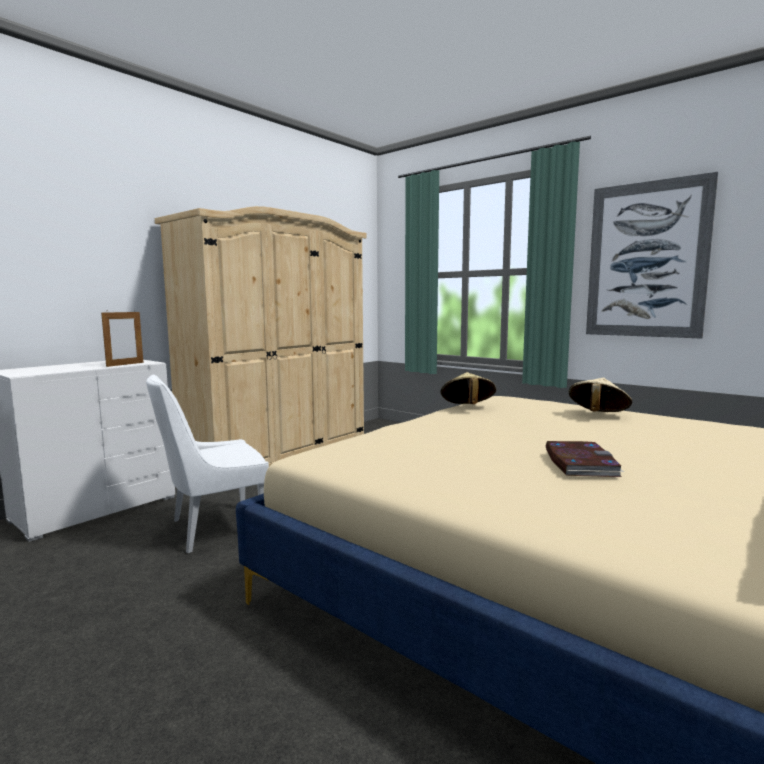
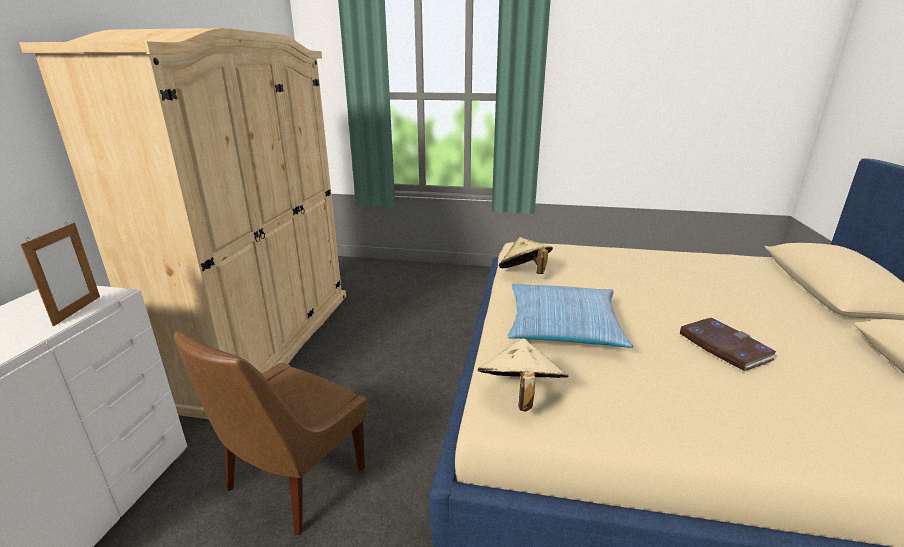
camera: 30 degrees left, 15 degrees up
white chair [146,374,269,553] -> brown chair [174,331,367,535]
beige hat [569,378,632,412] -> beige hat moved to [478,338,568,411]
picture [586,172,718,339] -> none
none -> pillow [507,284,633,348]

